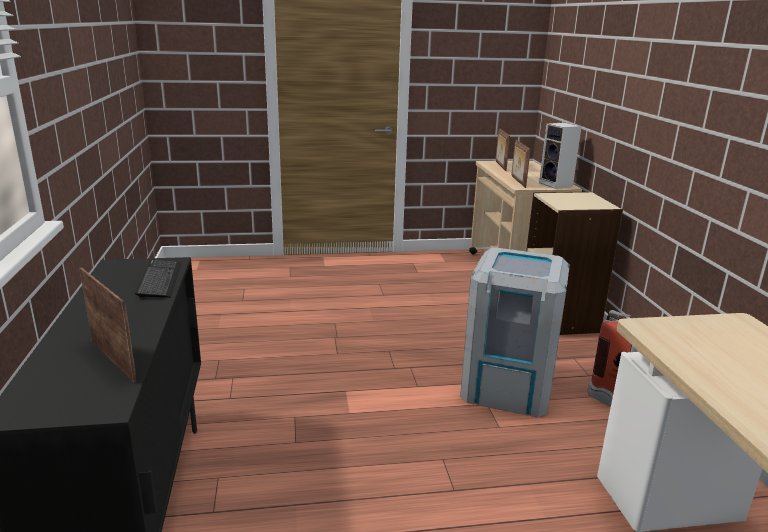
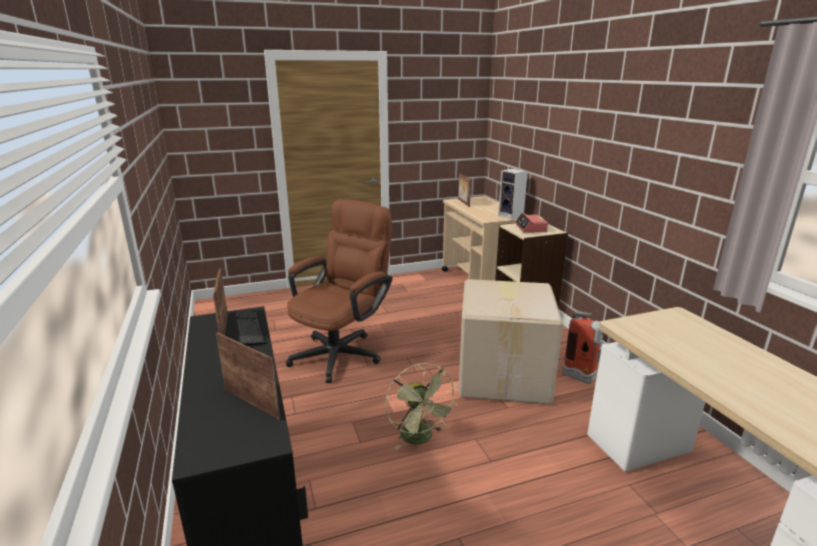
camera: 10 degrees left, 0 degrees up
grey trash can [460,247,570,418] -> cardboard box [458,279,563,404]
picture frame [512,140,531,188] -> picture frame moved to [213,267,228,336]
none -> brown office chair [286,199,393,383]
none -> green fan [385,363,458,450]
none -> alarm clock [515,213,548,233]

